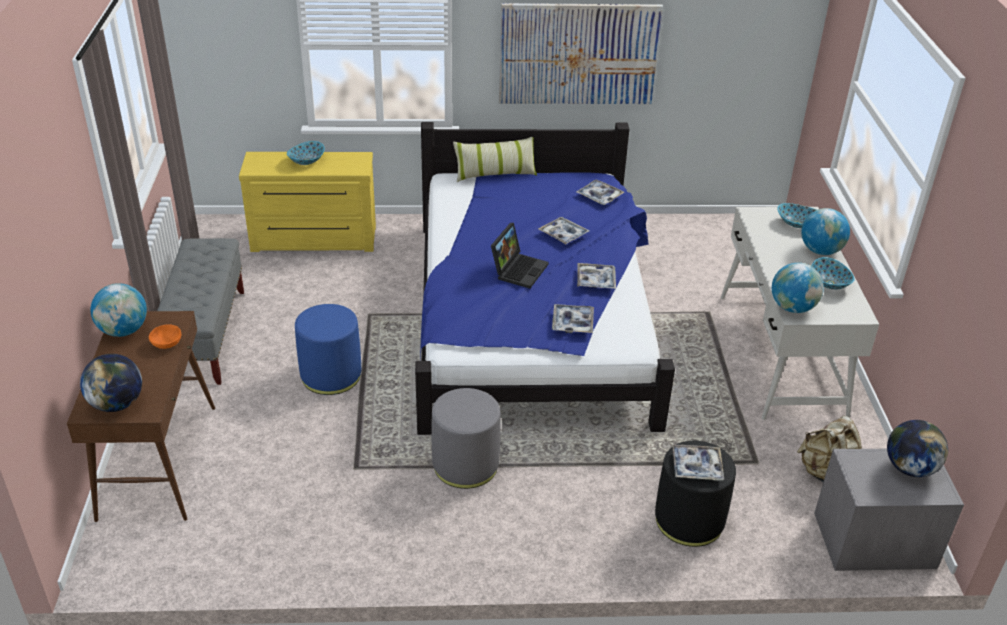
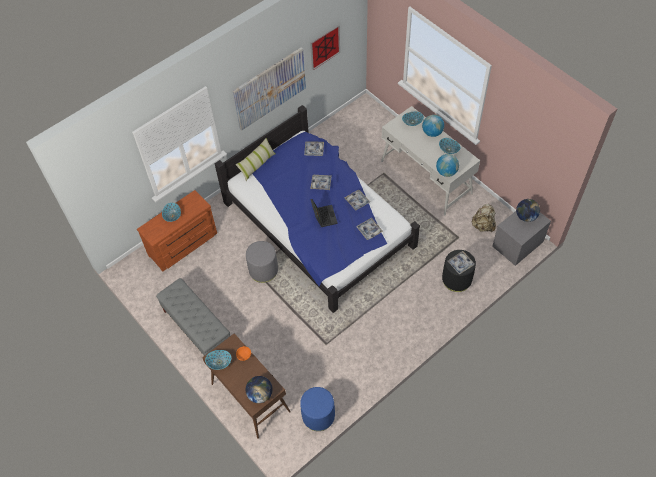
camera: 35 degrees left, 20 degrees up
globe [91,283,147,337] -> bowl [205,350,231,370]
yellow dresser [239,152,376,252] -> brown dresser [137,190,217,272]
blue ottoman [295,304,361,395] -> blue ottoman moved to [300,387,335,431]
grey ottoman [432,388,501,489] -> grey ottoman moved to [246,241,278,283]
none -> picture [310,25,340,70]

